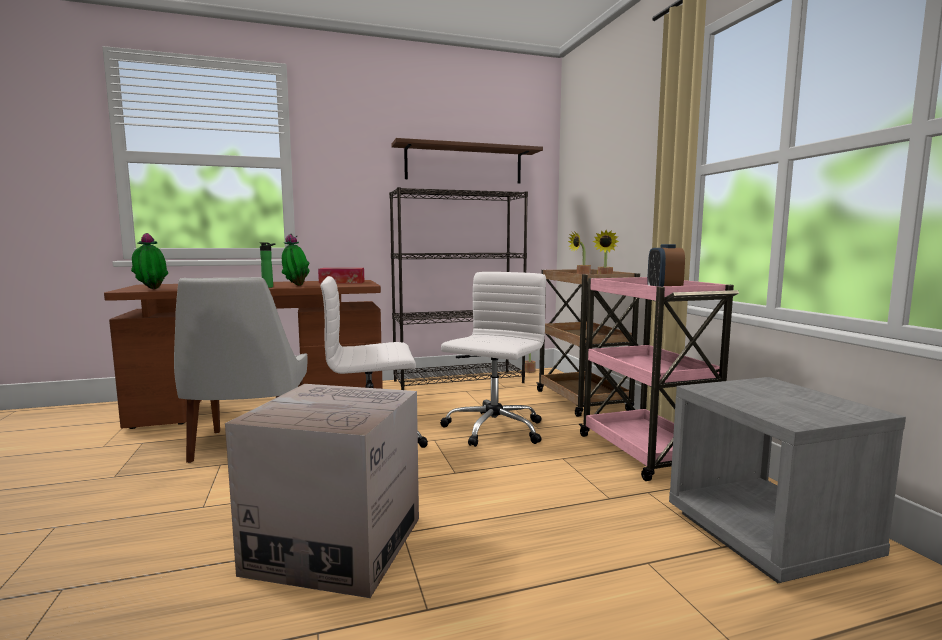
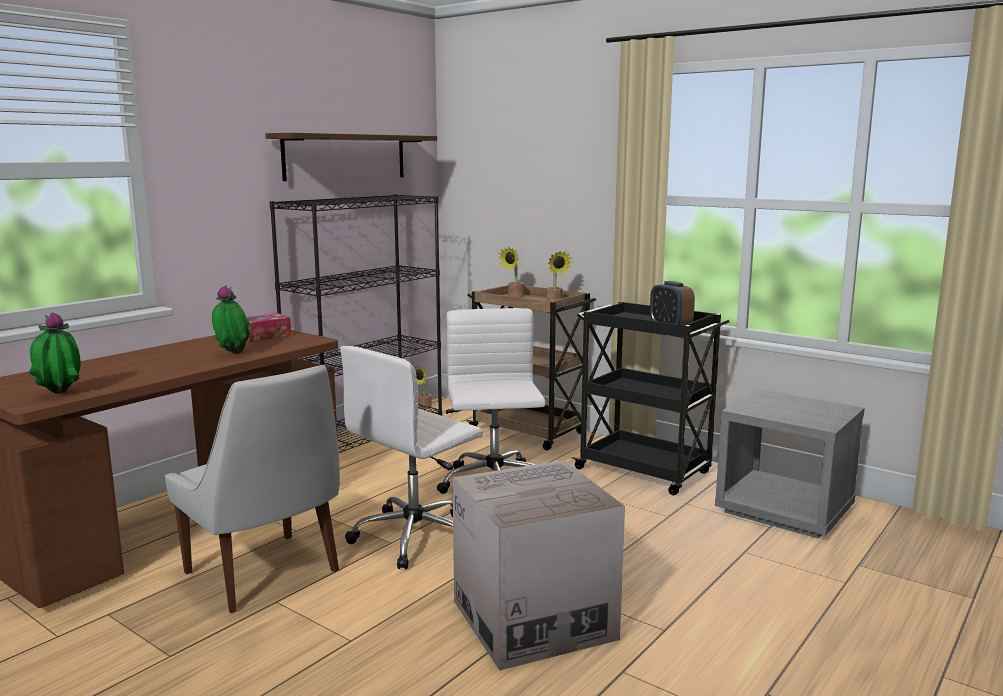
camera: 35 degrees left, 5 degrees up
bottle [259,242,276,288] -> none
pink cart [579,277,739,481] -> black cart [572,302,729,495]

